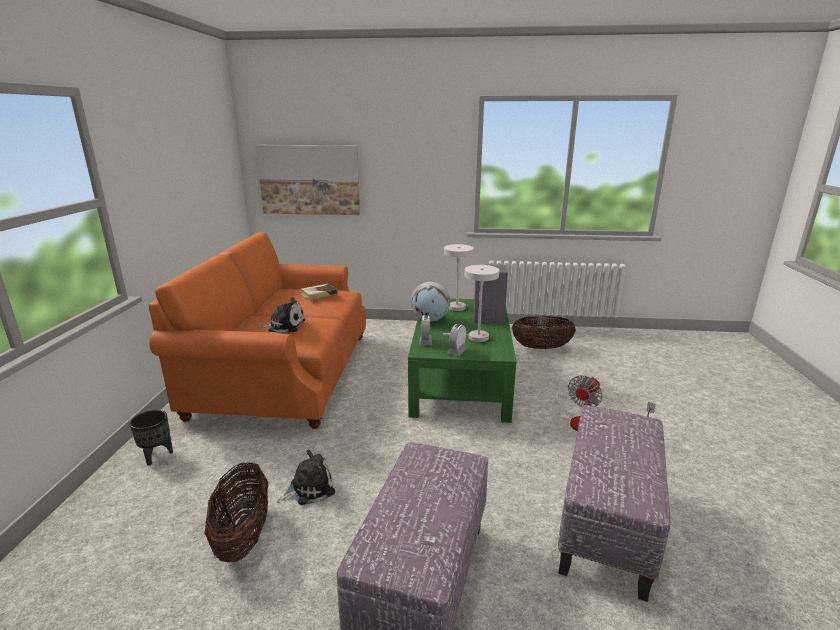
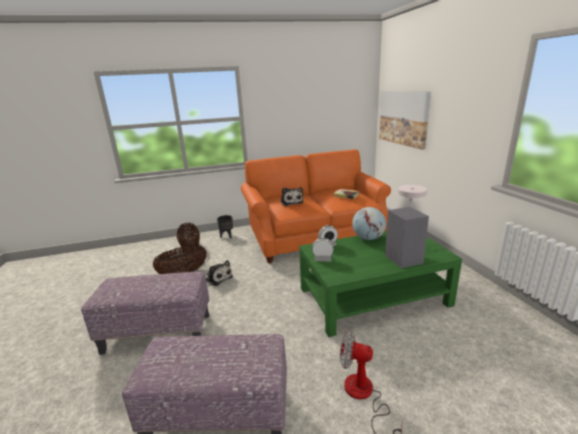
camera: 70 degrees right, 0 degrees up
white table lamp [443,265,499,342] -> none
basket [512,316,576,349] -> basket moved to [176,223,200,249]

